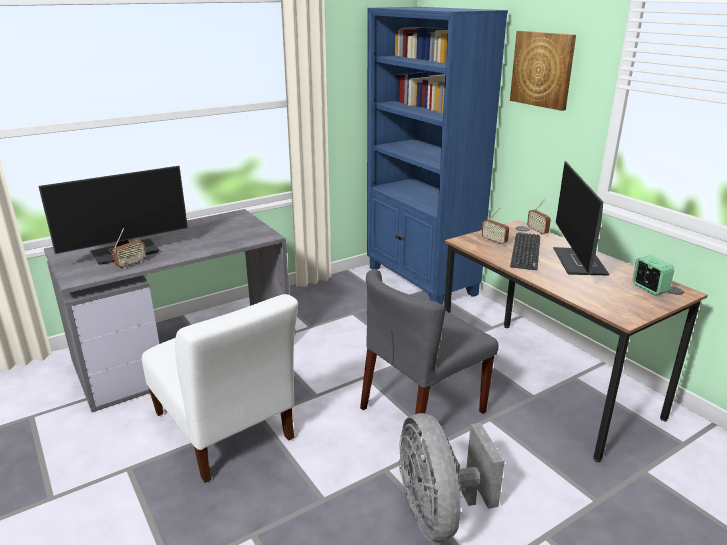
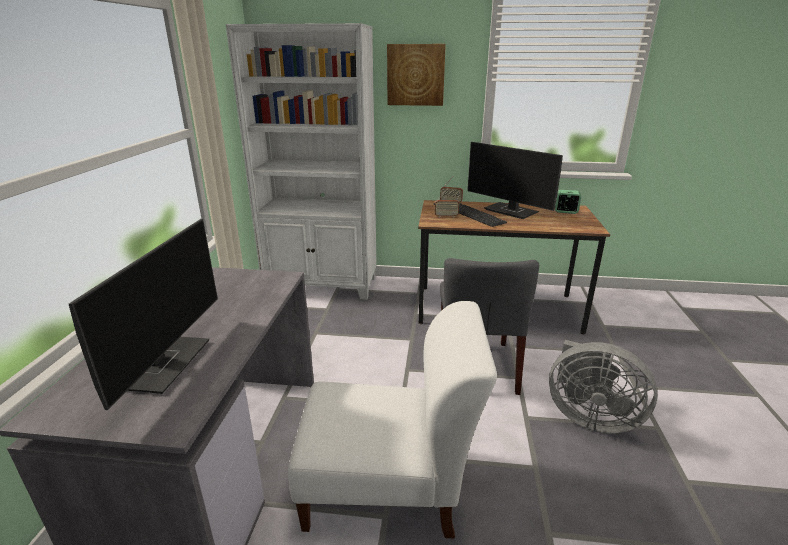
camera: 50 degrees left, 0 degrees up
radio [112,228,146,269] -> none
blue bookcase [367,7,508,305] -> white bookcase [226,23,377,300]

